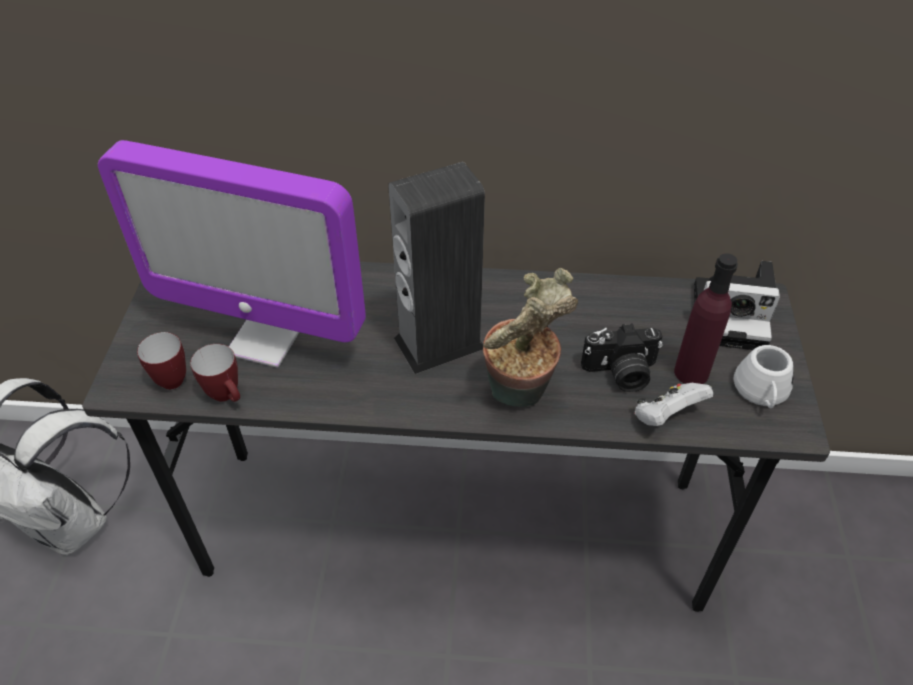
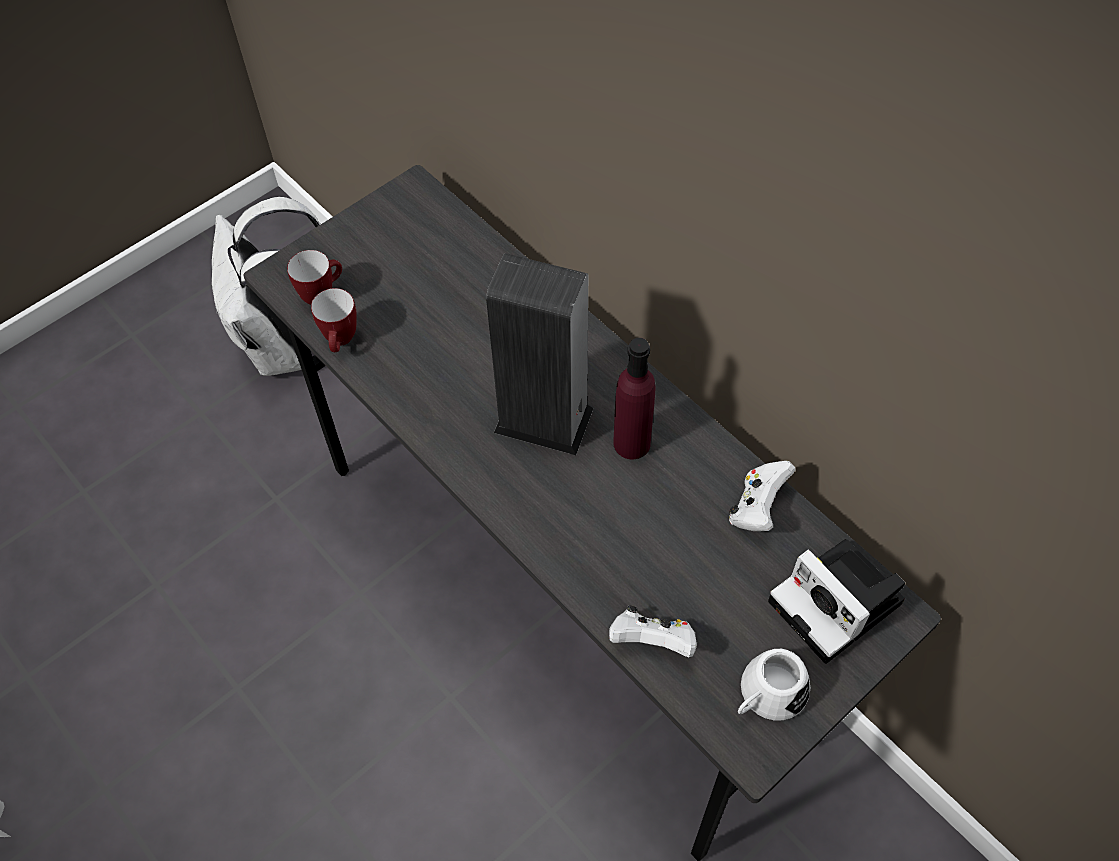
camera: 45 degrees right, 10 degrees up
monitor [98,140,366,368] -> none
potted plant [483,268,578,407] -> none
camera [581,323,663,392] -> none
purple bottle [674,253,738,384] -> purple bottle moved to [613,338,656,459]
none -> white game controller [729,461,796,531]

